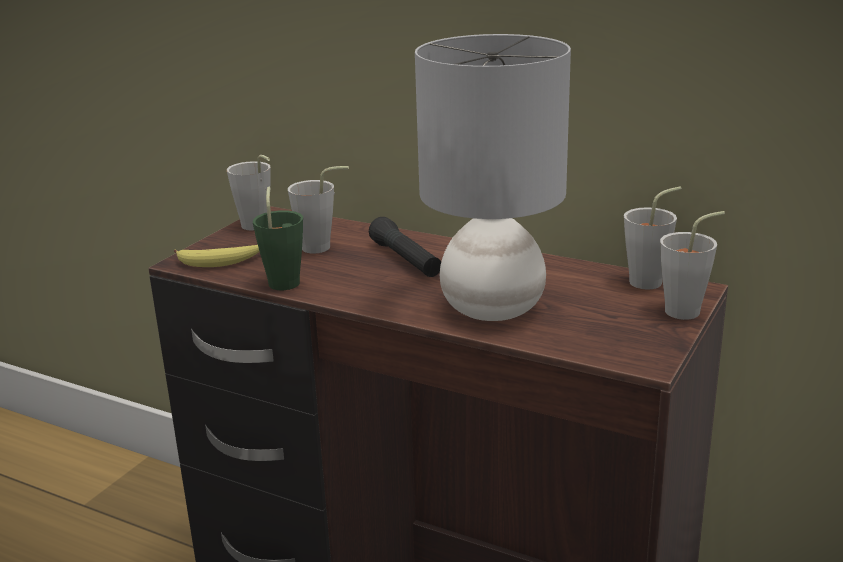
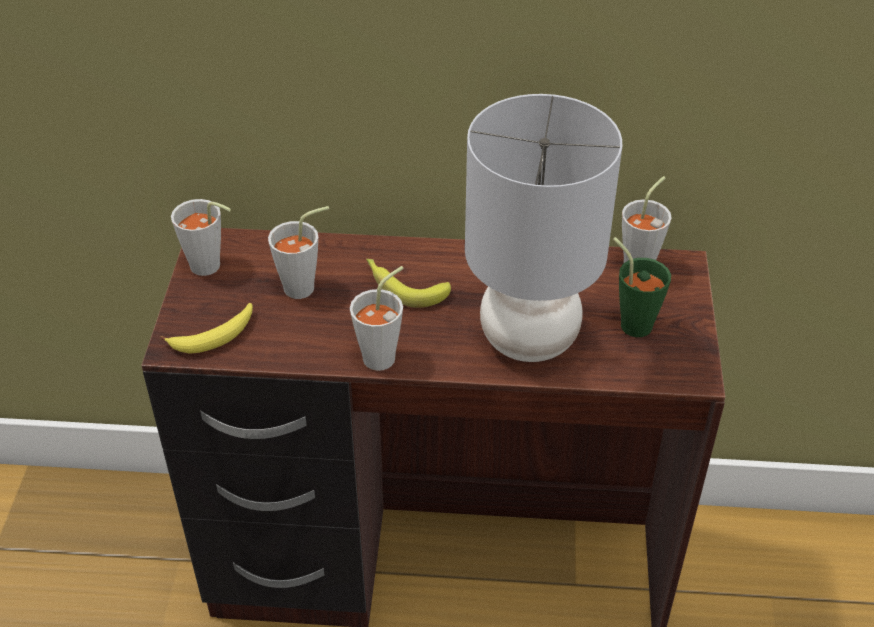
camera: 25 degrees left, 20 degrees up
green cup [253,186,303,290] -> green cup moved to [613,237,671,337]
black flashlight [369,217,441,277] -> banana [366,259,451,308]
grey cup [660,211,725,320] -> grey cup moved to [350,266,404,371]

